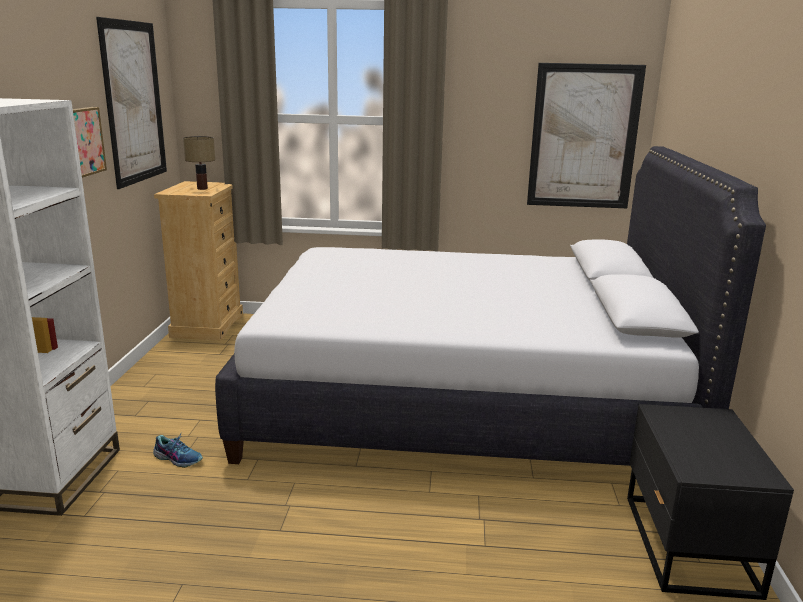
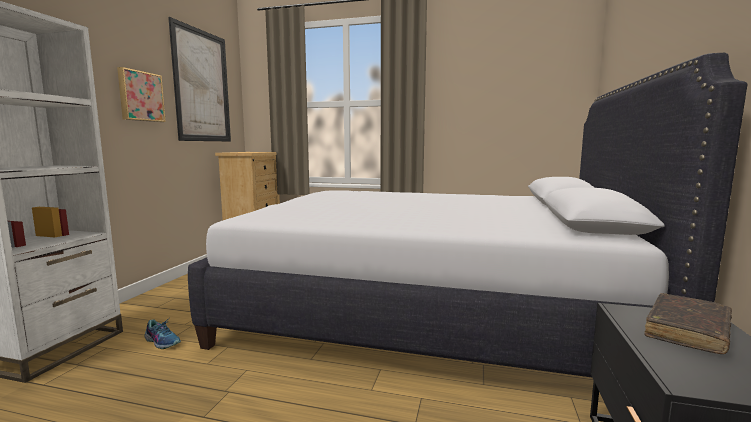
camera: 10 degrees right, 10 degrees down
table lamp [183,136,215,190] -> none
picture [527,63,646,208] -> none
none -> brown book [644,293,732,354]

